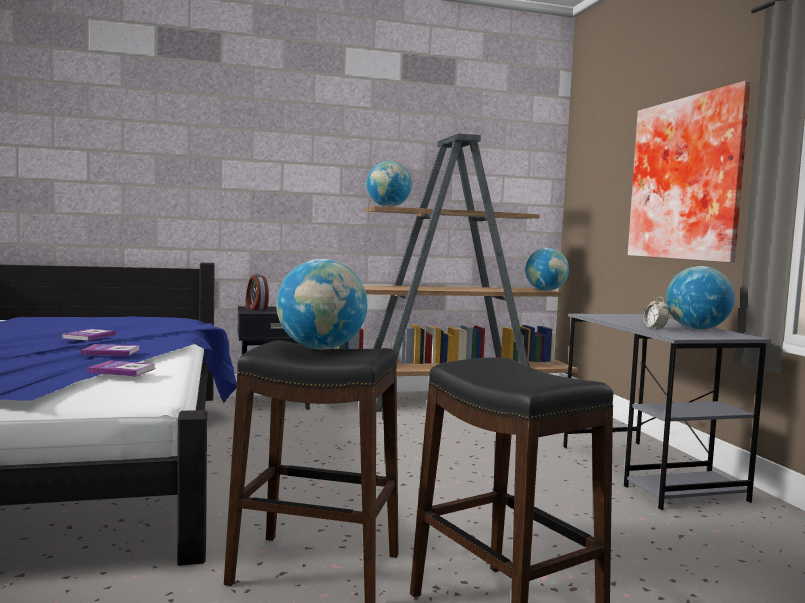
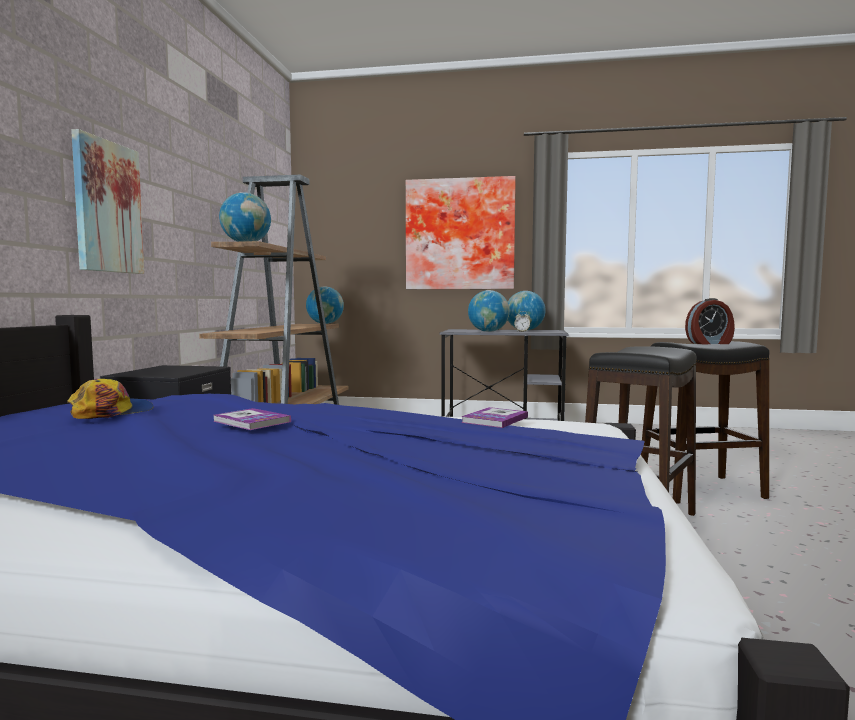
camera: 65 degrees left, 0 degrees up
book [81,344,140,356] -> none
alarm clock [245,274,269,310] -> alarm clock moved to [685,298,735,344]
globe [276,259,367,350] -> globe moved to [468,290,510,332]
none -> cap [67,379,154,419]
none -> picture [71,129,144,274]

